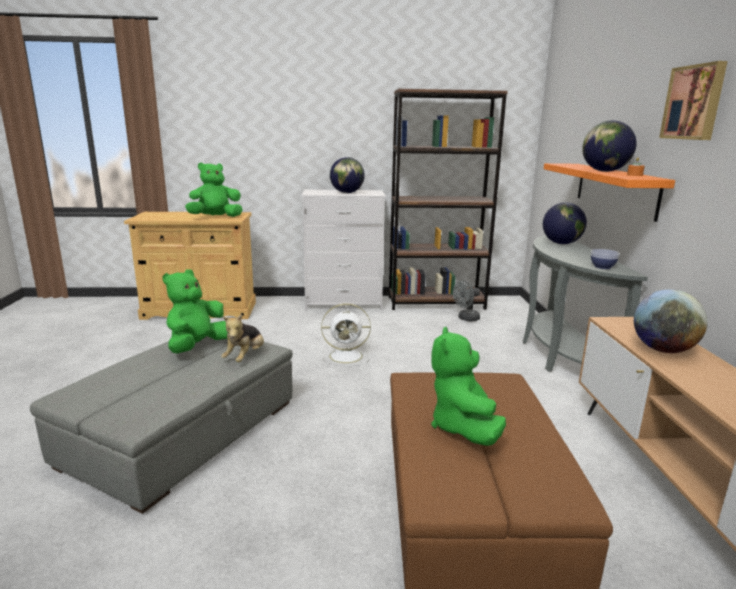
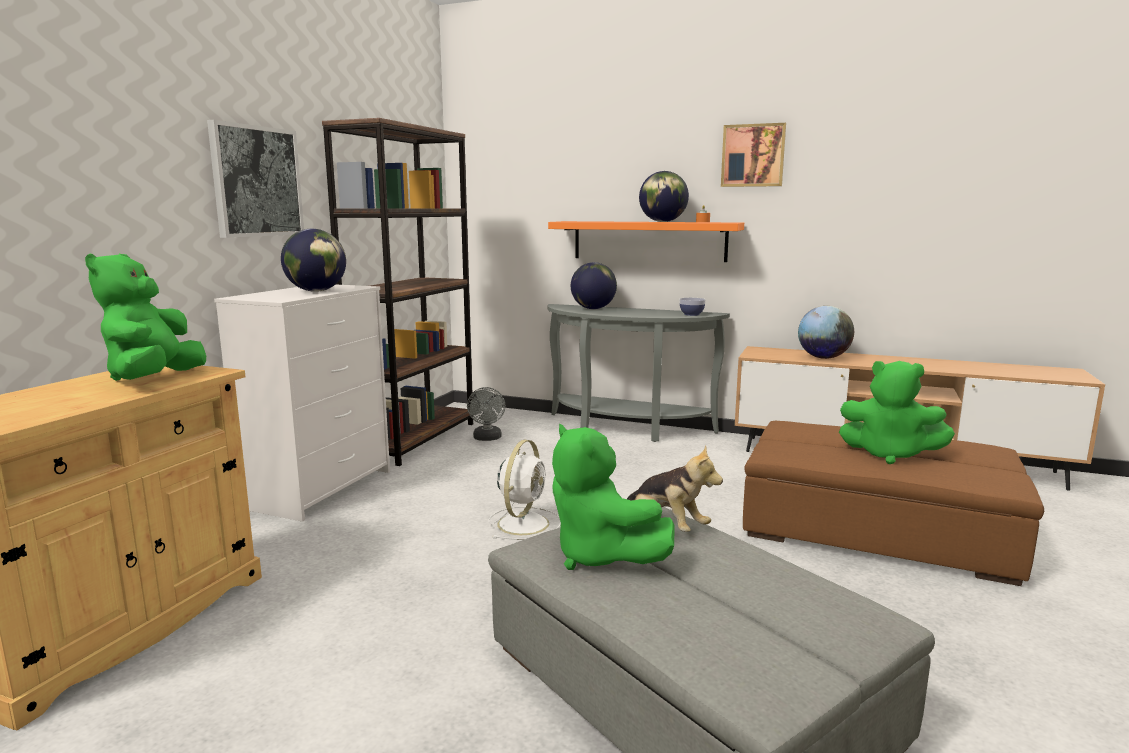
camera: 65 degrees left, 5 degrees down
none -> picture [207,120,304,238]

